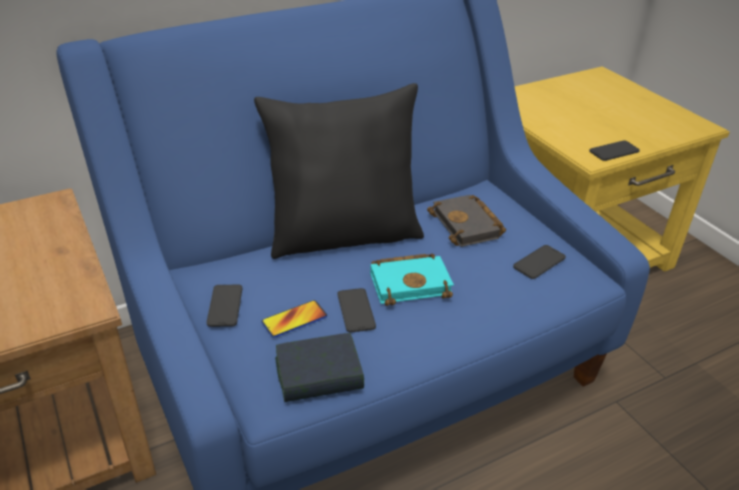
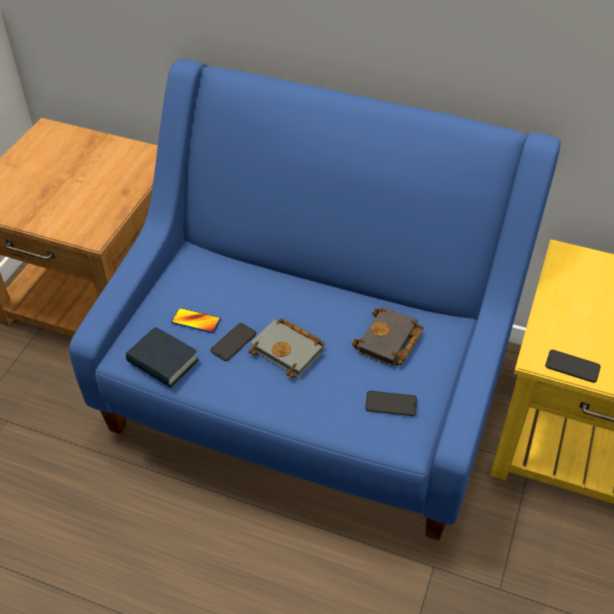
camera: 50 degrees right, 10 degrees up
phone [206,285,242,327] -> none
black pillow [254,83,424,259] -> none
turquoise book [370,253,454,306] -> grey book [248,318,325,378]

